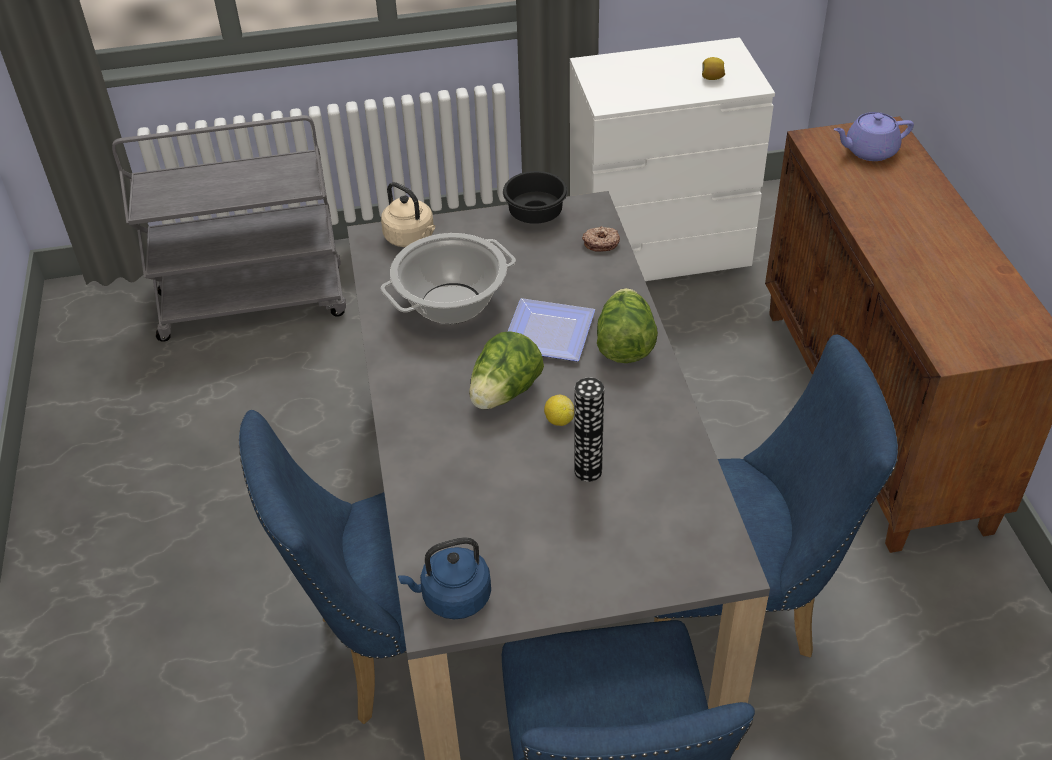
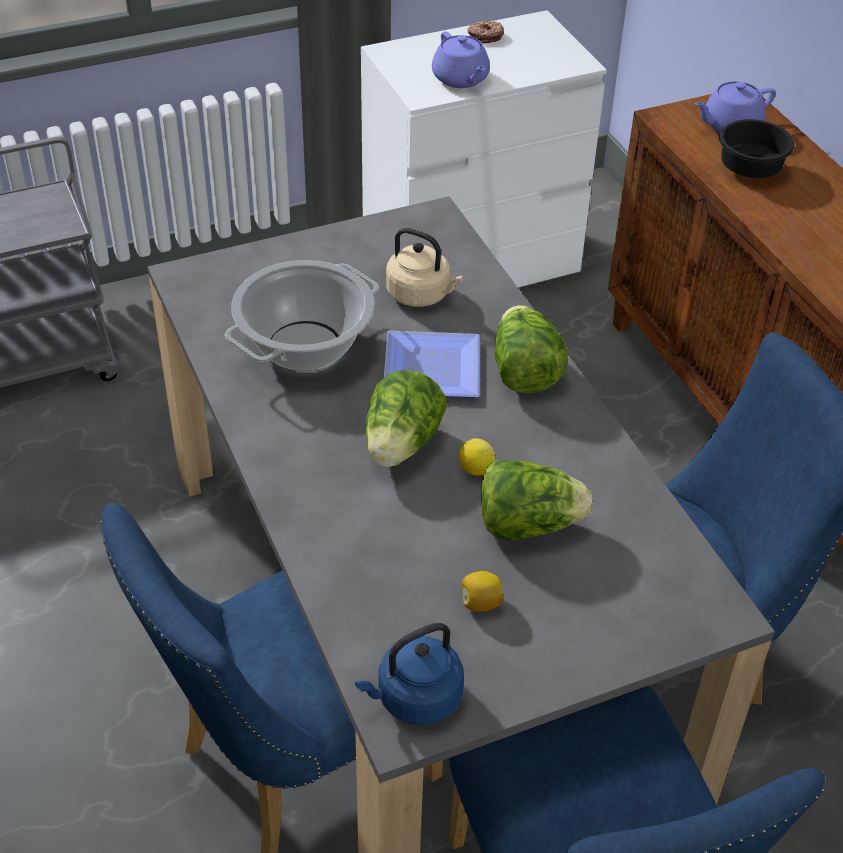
camera: 15 degrees left, 0 degrees up
beige kettle [381,182,435,247] -> beige kettle moved to [386,228,463,307]
black bowl [503,171,568,224] -> black bowl moved to [719,119,794,178]
vase [574,378,604,482] -> lettuce [481,461,593,540]
donut [582,226,620,252] -> donut moved to [467,20,504,43]
lemon [702,57,725,80] -> lemon moved to [462,571,504,612]
none -> purple teapot [432,31,490,88]

